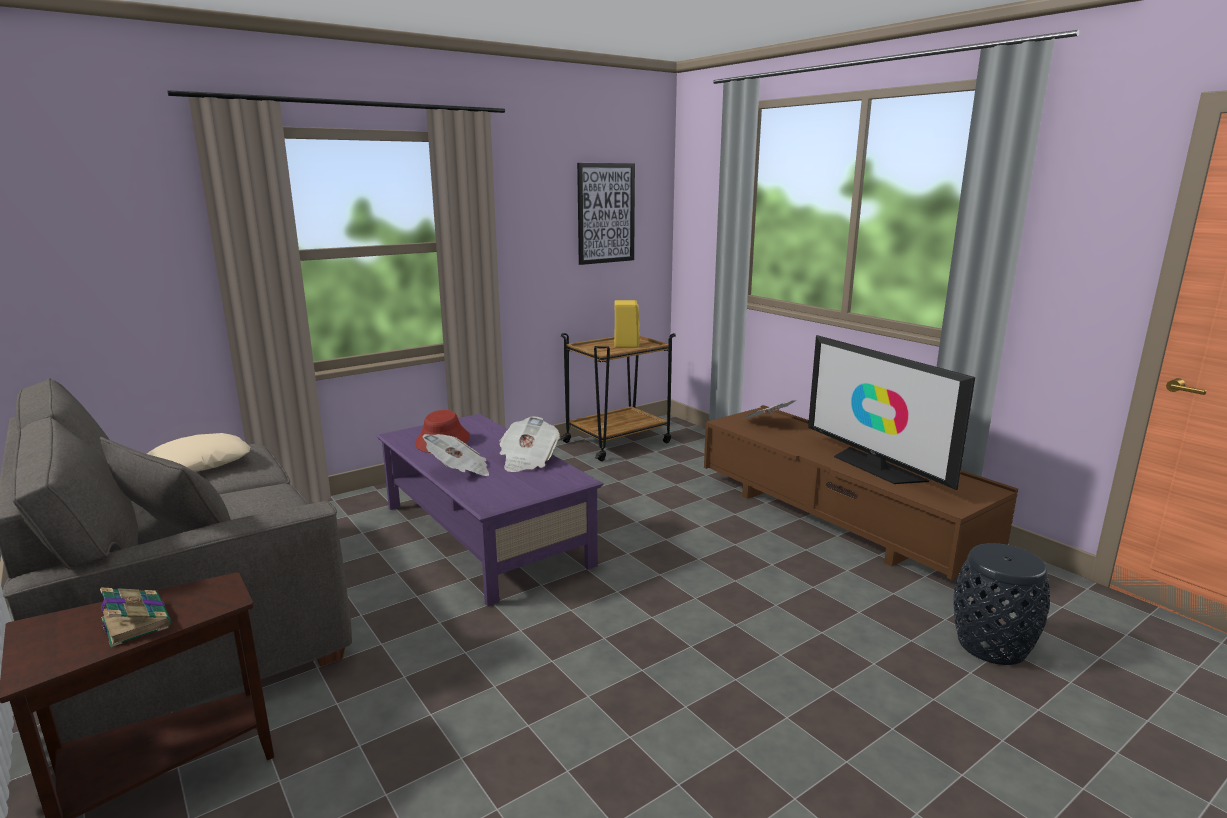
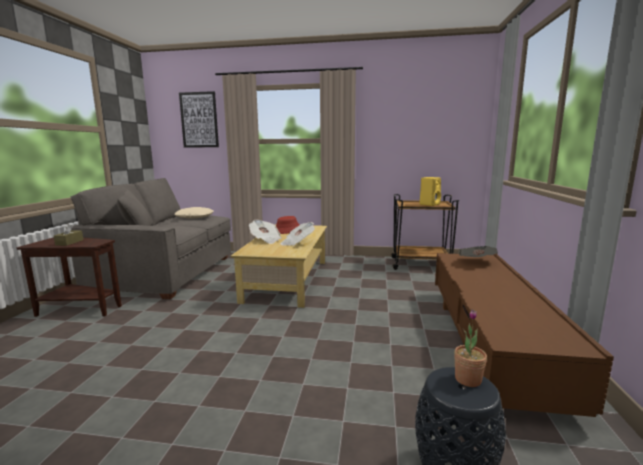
camera: 45 degrees right, 5 degrees down
book [100,587,171,647] -> brown tissue box [54,224,84,246]
purple coffee table [376,414,604,607] -> beige coffee table [231,225,327,308]
picture [577,163,635,265] -> picture moved to [179,91,219,148]
television [808,335,975,490] -> none
none -> potted plant [454,309,487,387]

